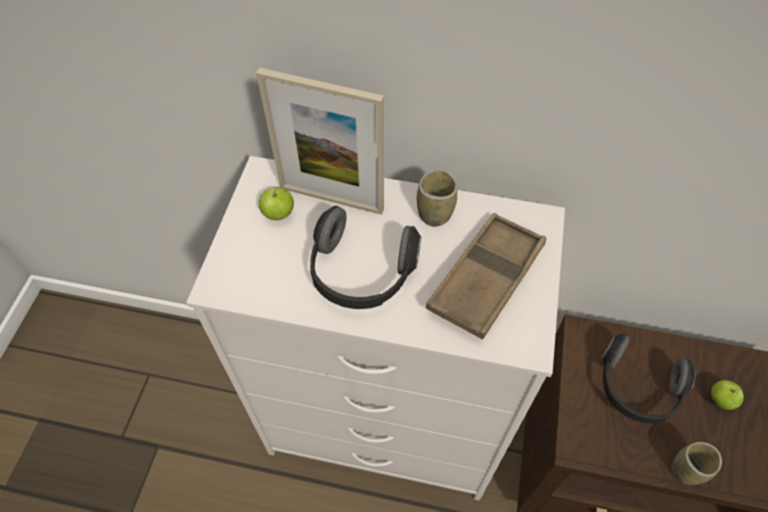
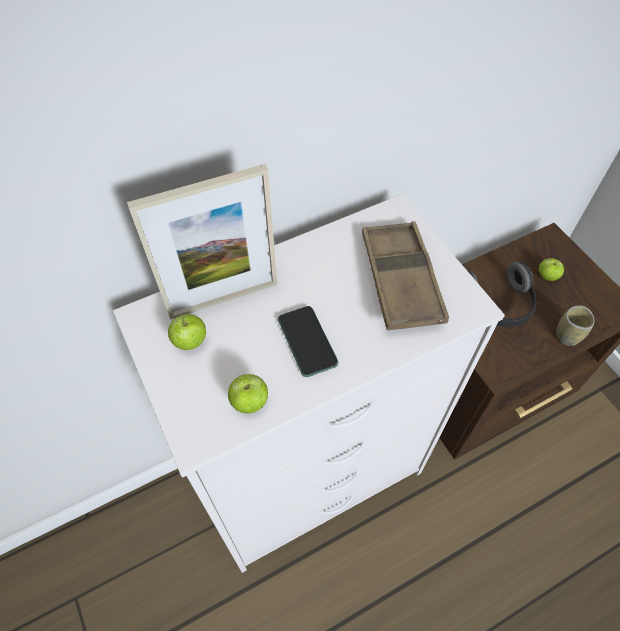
camera: 40 degrees left, 0 degrees up
headphones [310,206,421,309] -> phone [278,306,338,377]
cup [417,169,457,227] -> none
none -> apple [228,374,268,413]

